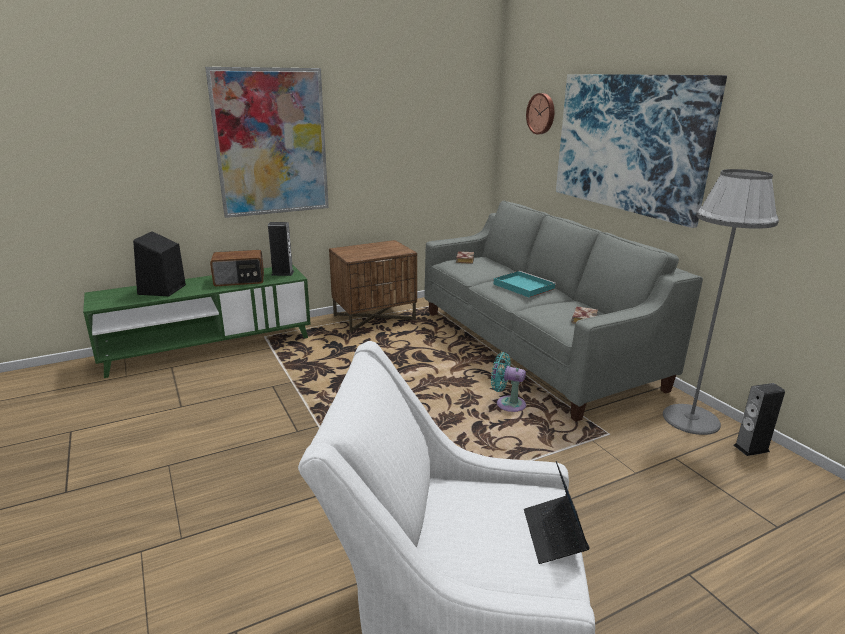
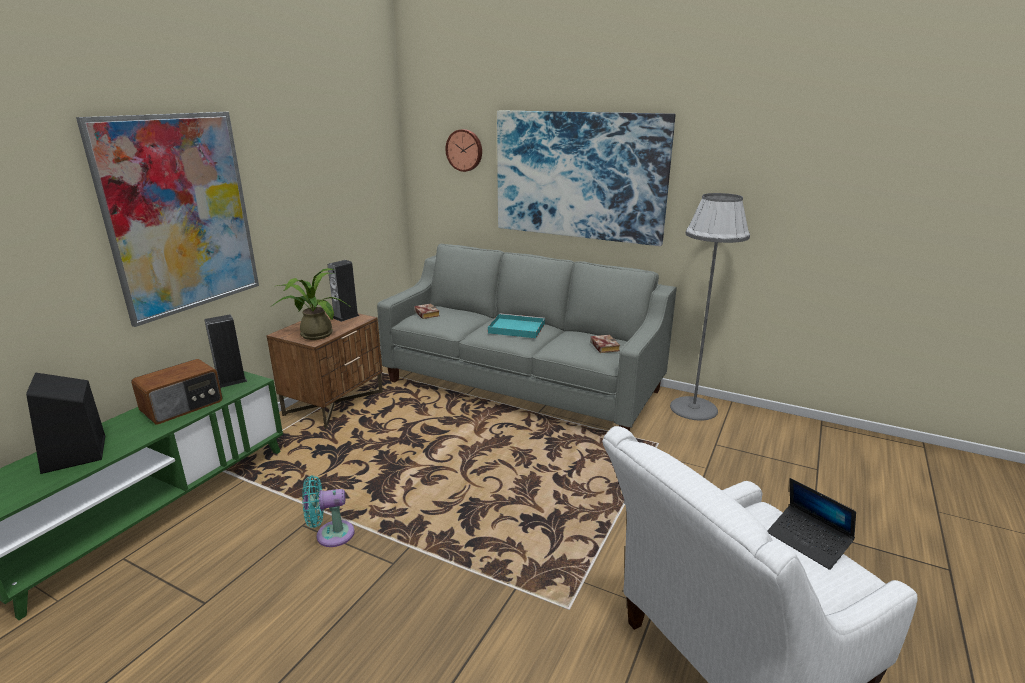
camera: 35 degrees left, 0 degrees up
turquoise fan [491,352,526,412] -> turquoise fan moved to [302,475,354,547]
speaker [734,383,785,456] -> speaker moved to [328,260,360,322]
none -> potted plant [272,268,352,340]

